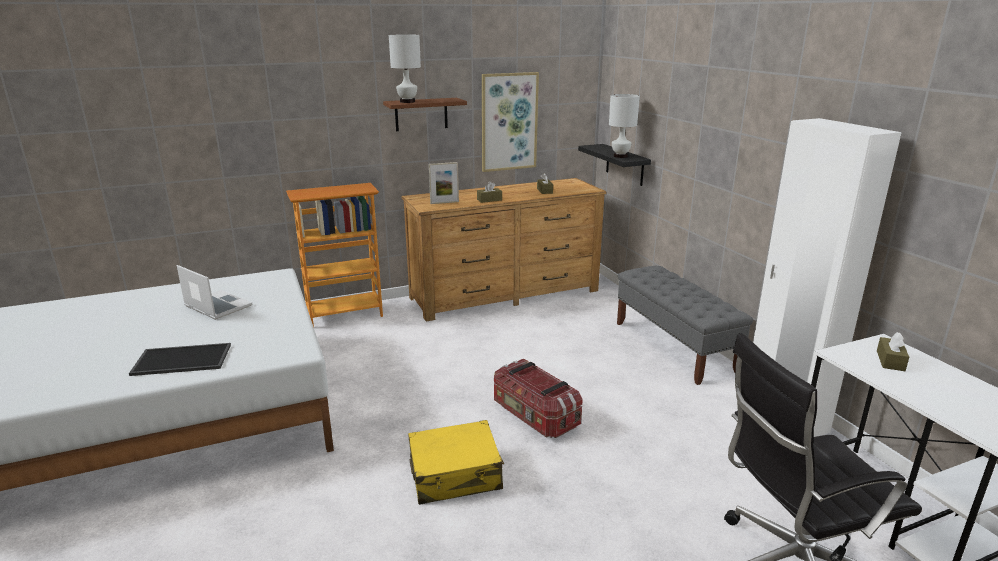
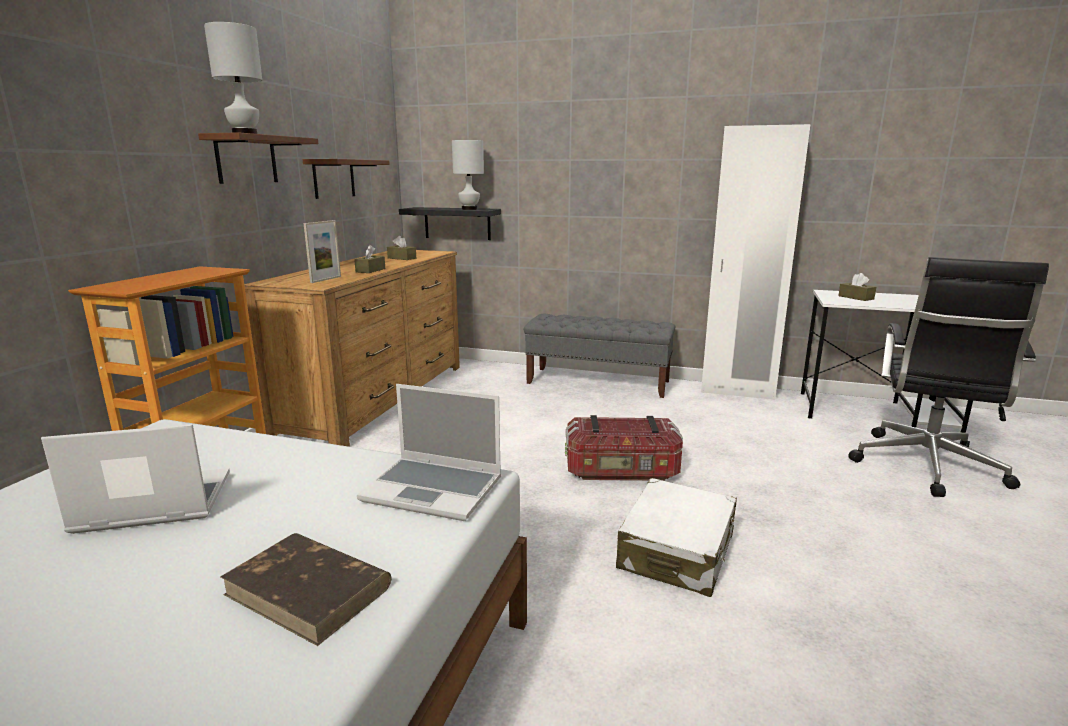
camera: 50 degrees left, 5 degrees down
tray [129,343,231,376] -> brown book [220,533,392,646]
yellow suitcase [408,420,504,505] -> white suitcase [616,478,737,597]
picture [482,72,539,172] -> brown shelf [303,159,390,199]
none -> laptop [357,384,501,521]

